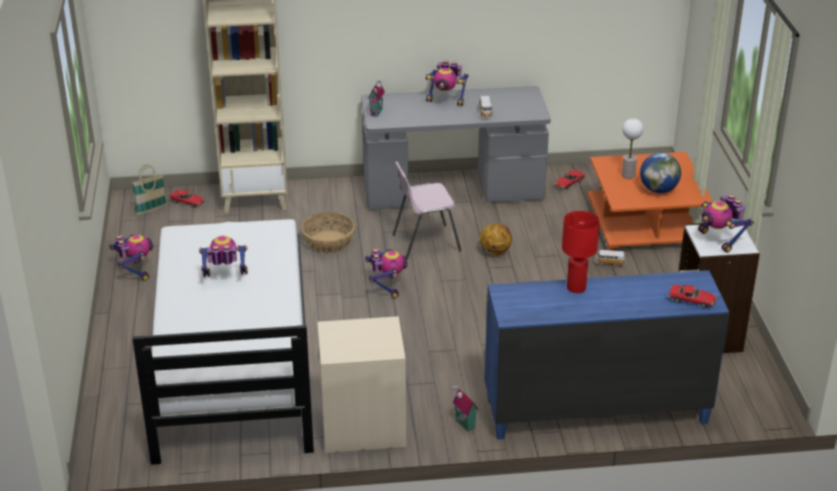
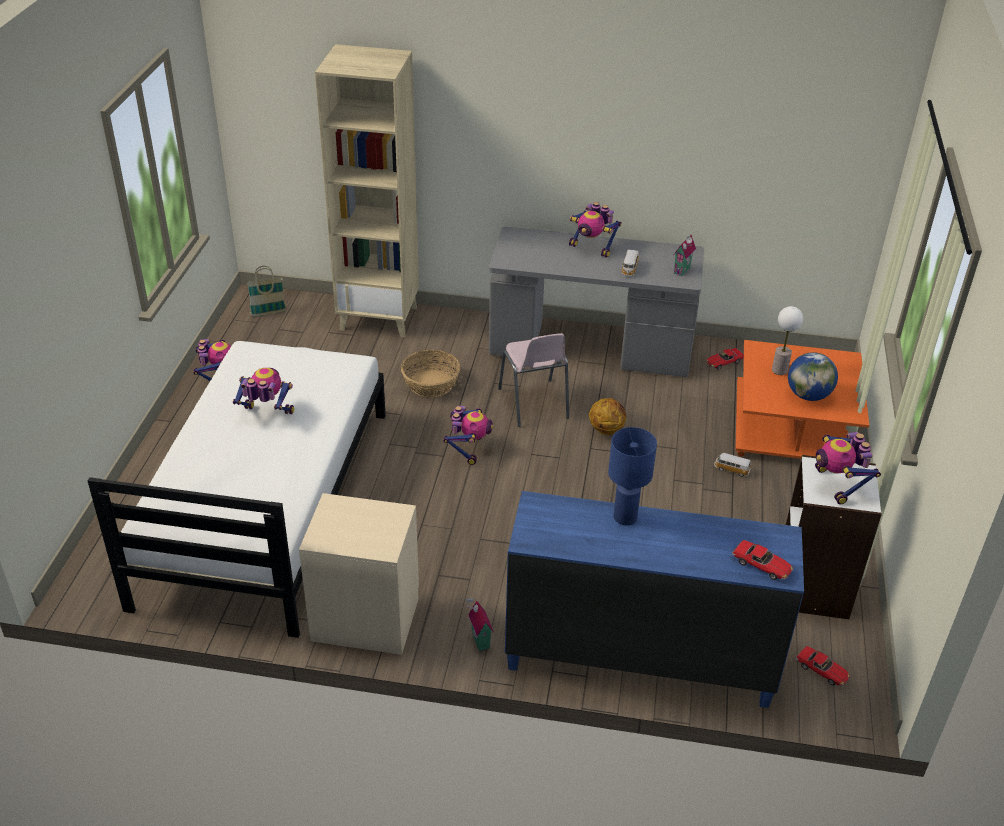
camera: 15 degrees right, 5 degrees up
toy car [169,190,205,208] -> toy car moved to [796,646,850,686]
toy house [367,81,385,117] -> toy house moved to [674,235,696,276]
pink chair [393,162,462,260] -> pink chair turned 105 degrees counterclockwise [498,333,569,427]
red table lamp [562,211,600,293] -> blue table lamp [608,427,657,525]

